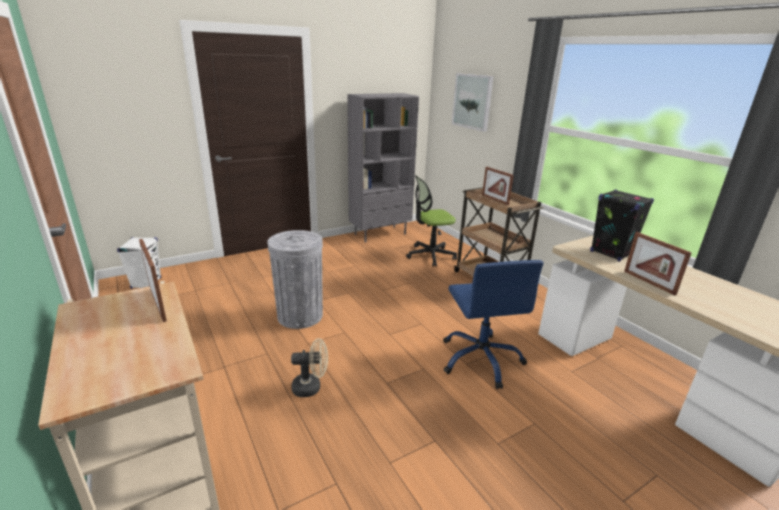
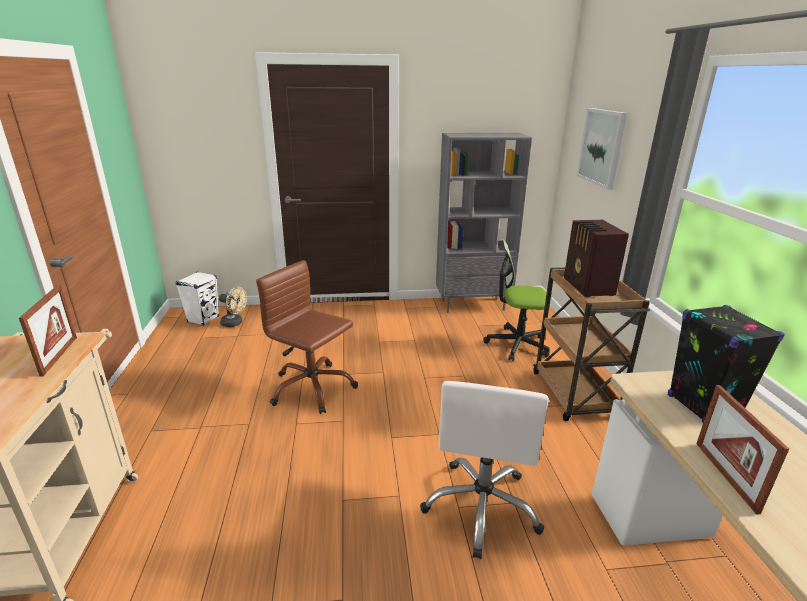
camera: 25 degrees right, 0 degrees up
grey trash can [267,230,323,329] -> brown office chair [256,260,358,414]
beige fan [291,338,328,397] -> beige fan moved to [219,287,247,327]
blue office chair [443,260,544,389] -> white office chair [420,381,549,559]
picture frame [482,167,514,205] -> radio [564,220,629,297]

